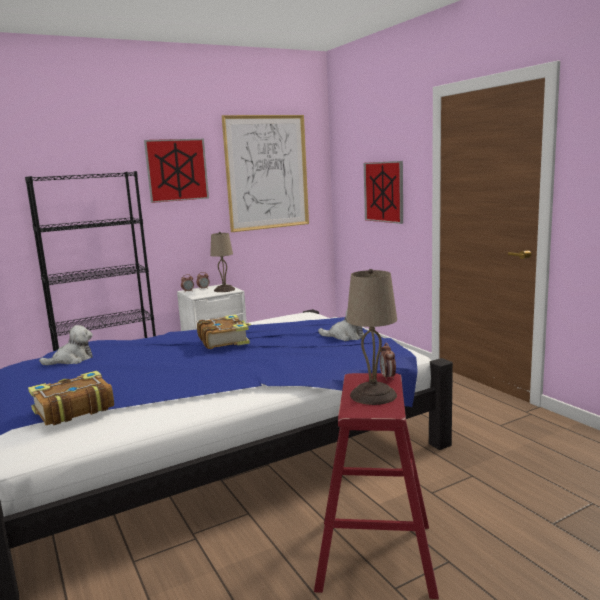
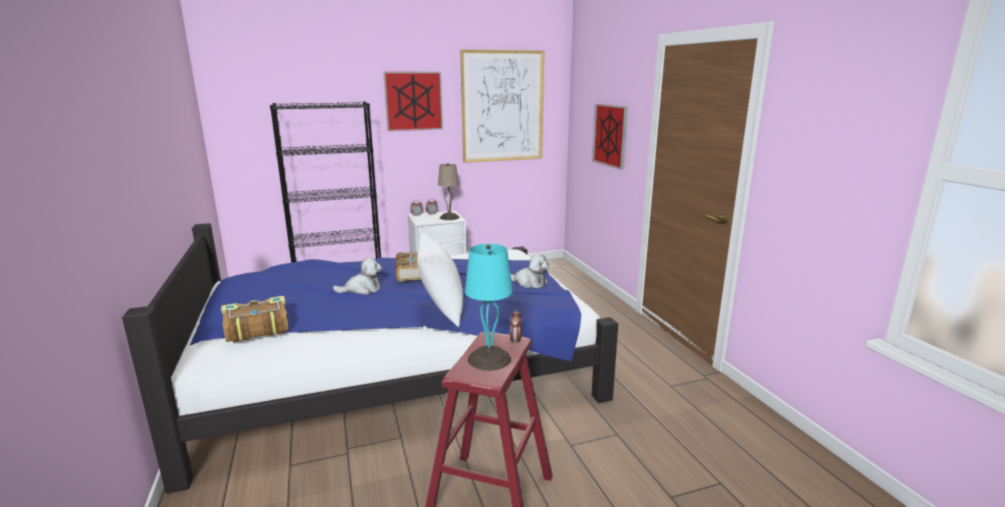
camera: 10 degrees right, 5 degrees up
plush toy [39,325,93,365] -> plush toy moved to [333,258,382,295]
beige table lamp [346,269,397,405] -> turquoise table lamp [465,244,513,371]
none -> white pillow [417,233,463,327]

